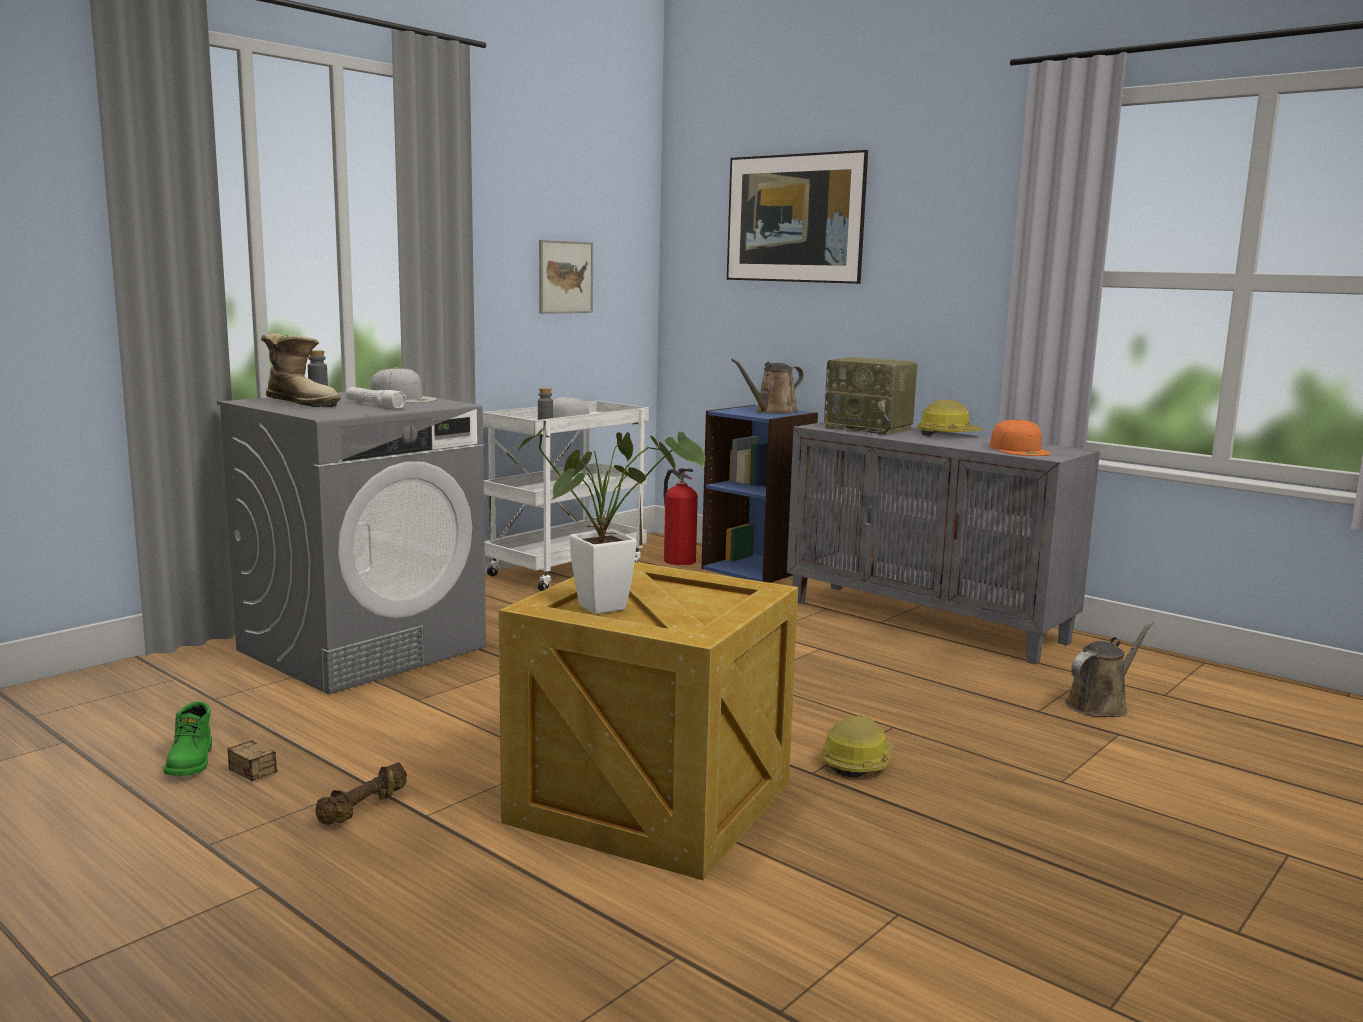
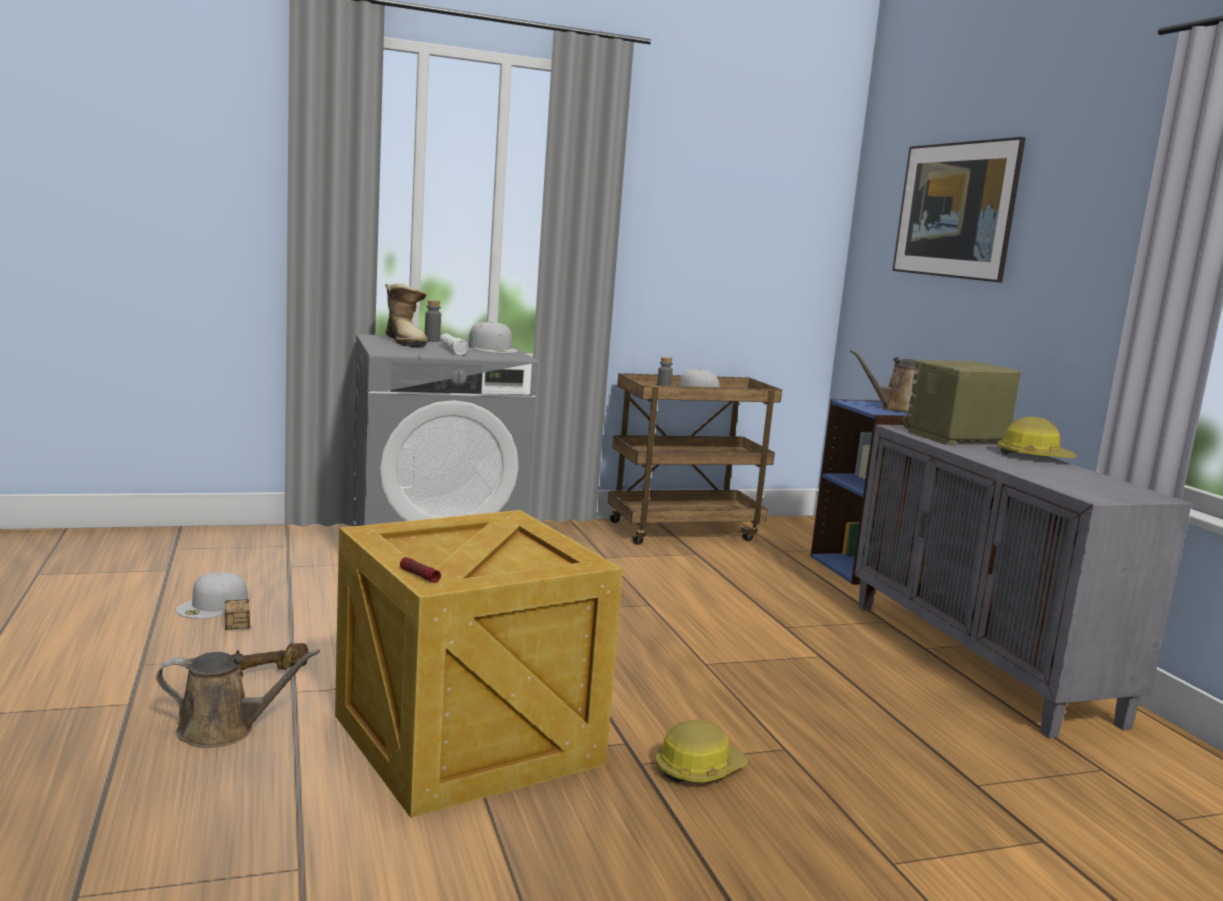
camera: 30 degrees right, 0 degrees up
green boot [164,701,212,776] -> white cap [176,572,248,619]
white cart [483,401,649,591] -> brown cart [608,373,782,545]
potted plant [518,427,705,614] -> none
picture [539,240,593,314] -> none
fire extinguisher [663,468,698,565] -> none
radio [824,357,918,435] -> radio turned 90 degrees clockwise [903,360,1021,445]
orange cap [990,419,1051,456] -> none
brown watering can [1065,621,1154,717] -> brown watering can moved to [156,649,320,748]
none -> flashlight [400,557,441,583]

